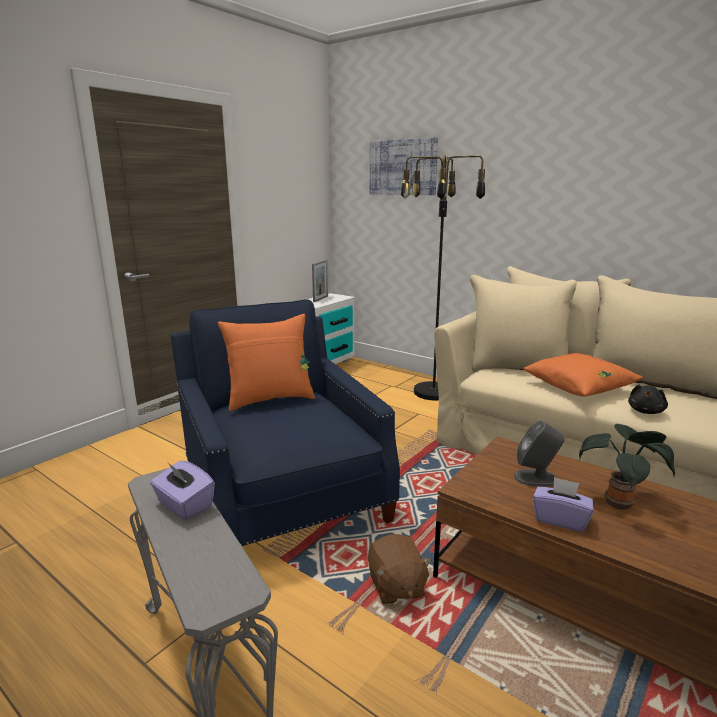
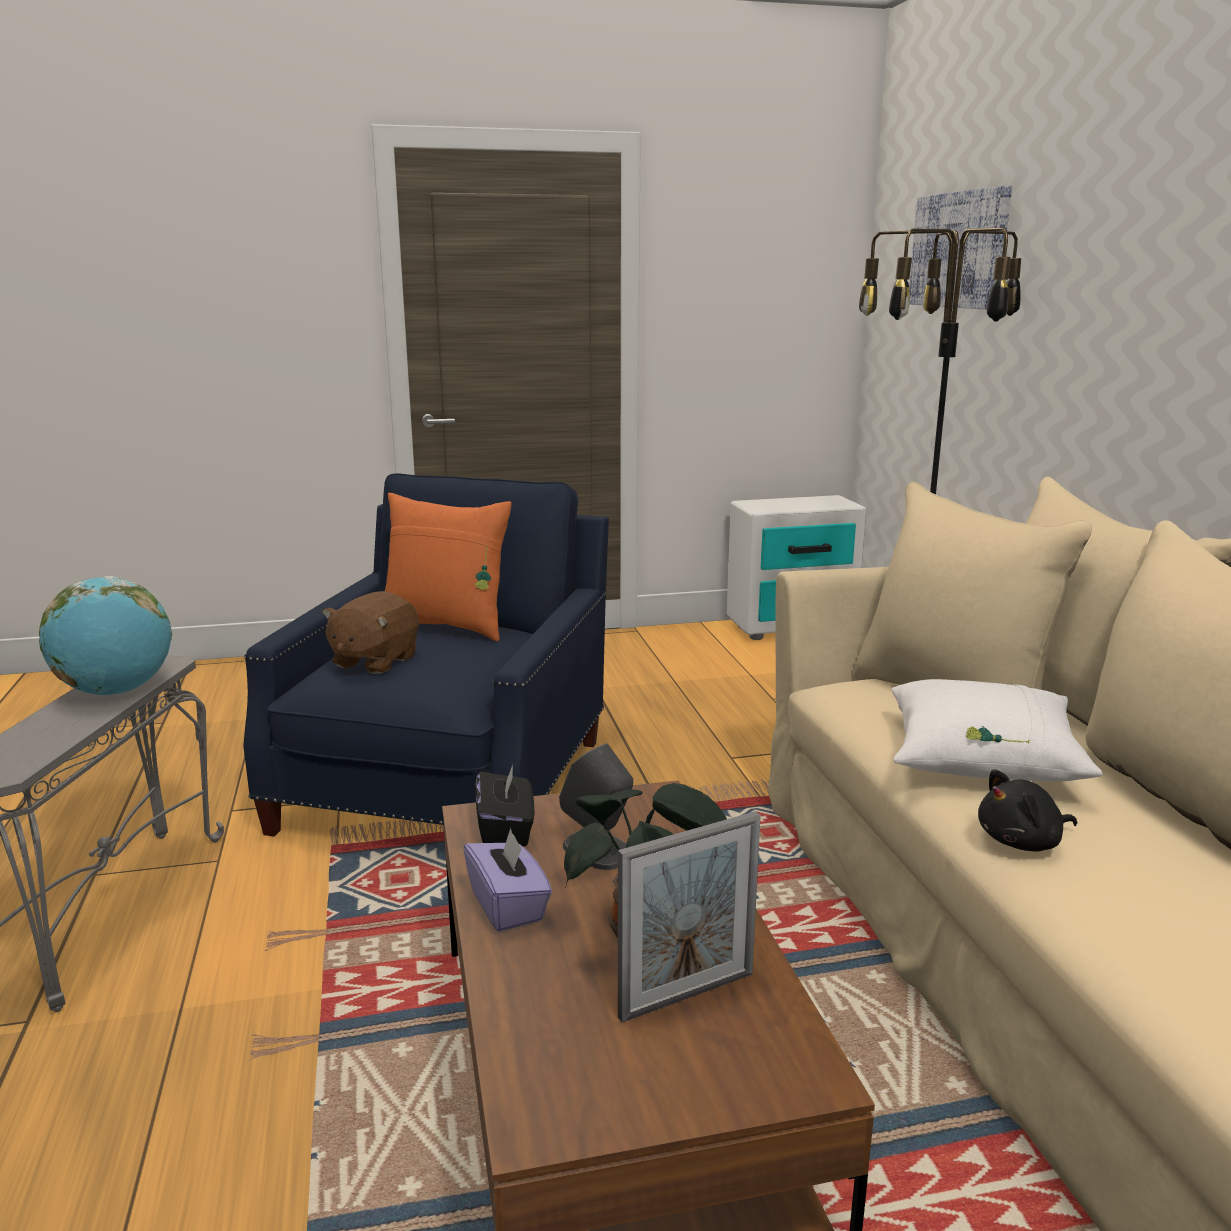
camera: 40 degrees right, 0 degrees up
purple tissue box [150,461,215,520] -> globe [39,576,172,695]
picture frame [312,260,328,302] -> picture frame moved to [618,811,761,1023]
brown plush toy [368,534,432,604] -> brown plush toy moved to [322,591,419,674]
orange pillow [523,353,643,397] -> white pillow [892,679,1103,781]
none -> black tissue box [476,762,534,846]

